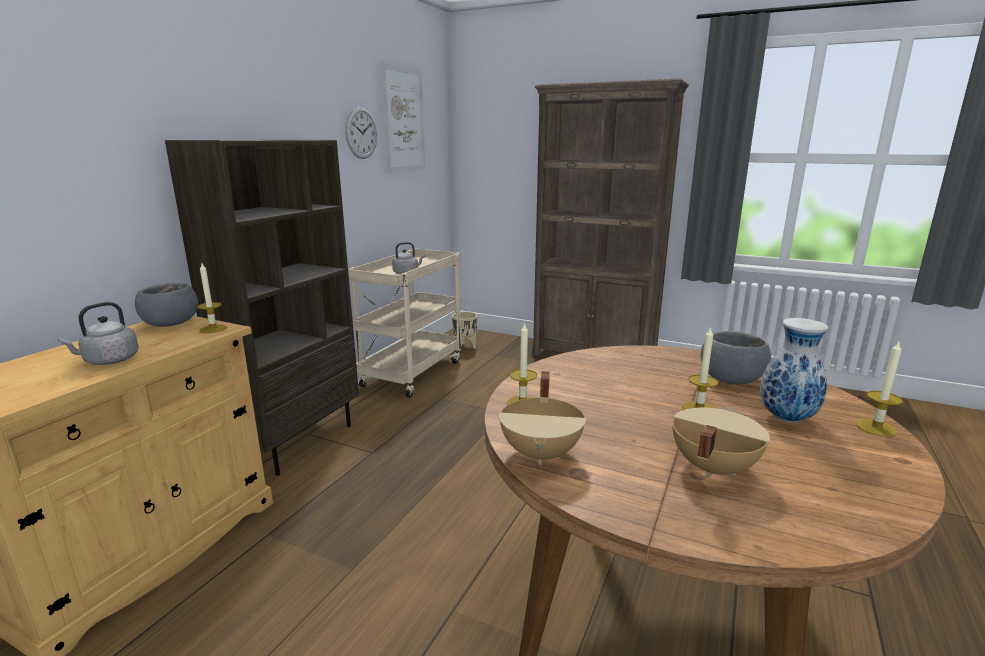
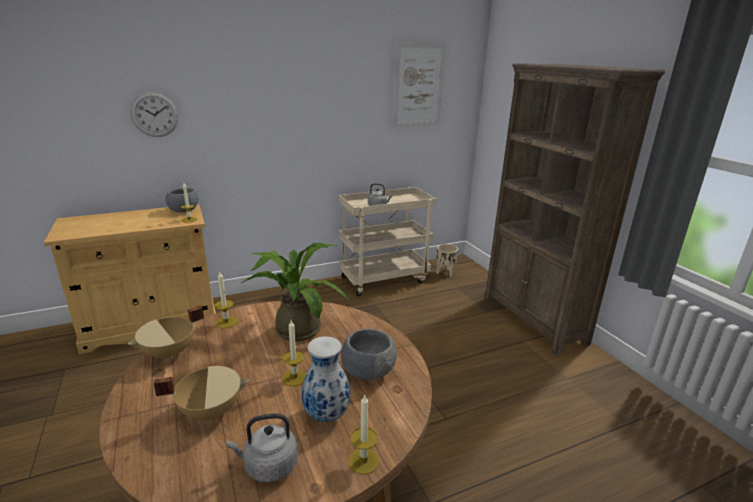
camera: 40 degrees right, 5 degrees up
grey kettle [58,302,139,365] -> grey kettle moved to [226,413,298,483]
brown bookcase [165,140,359,476] -> none
wall clock [345,107,377,159] -> wall clock moved to [130,92,178,137]
none -> potted plant [241,243,350,341]

